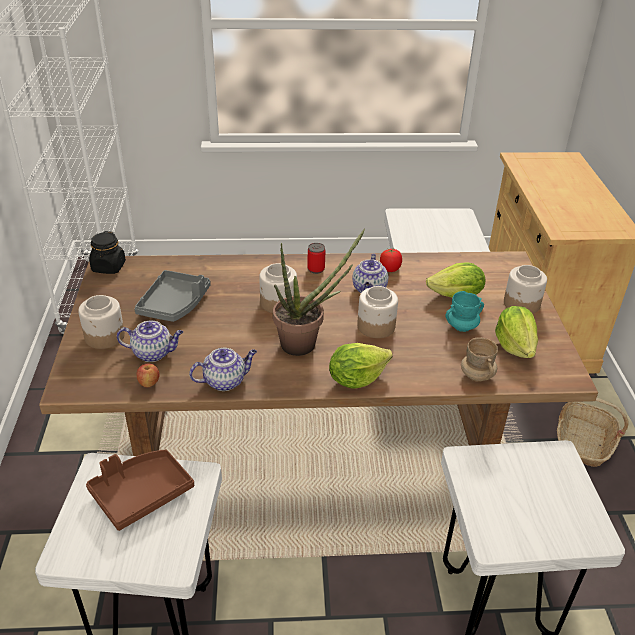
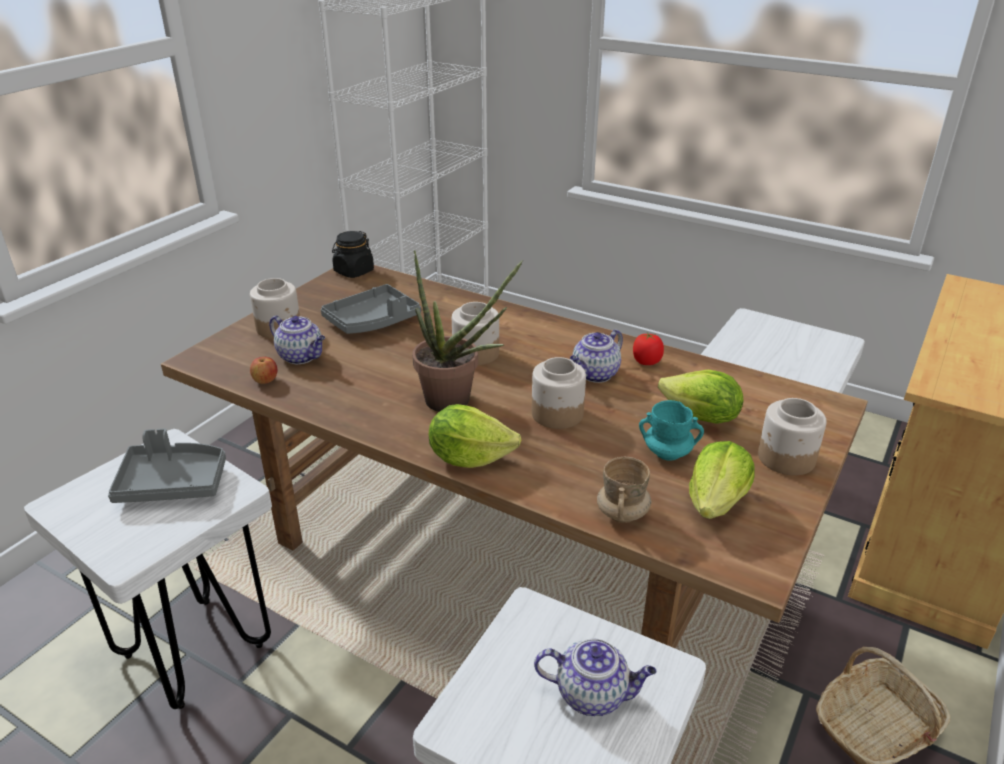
camera: 35 degrees right, 5 degrees down
brown tray [86,449,194,531] -> grey tray [108,429,226,503]
teapot [189,348,257,391] -> teapot moved to [534,638,656,716]
can [307,243,325,274] -> none

